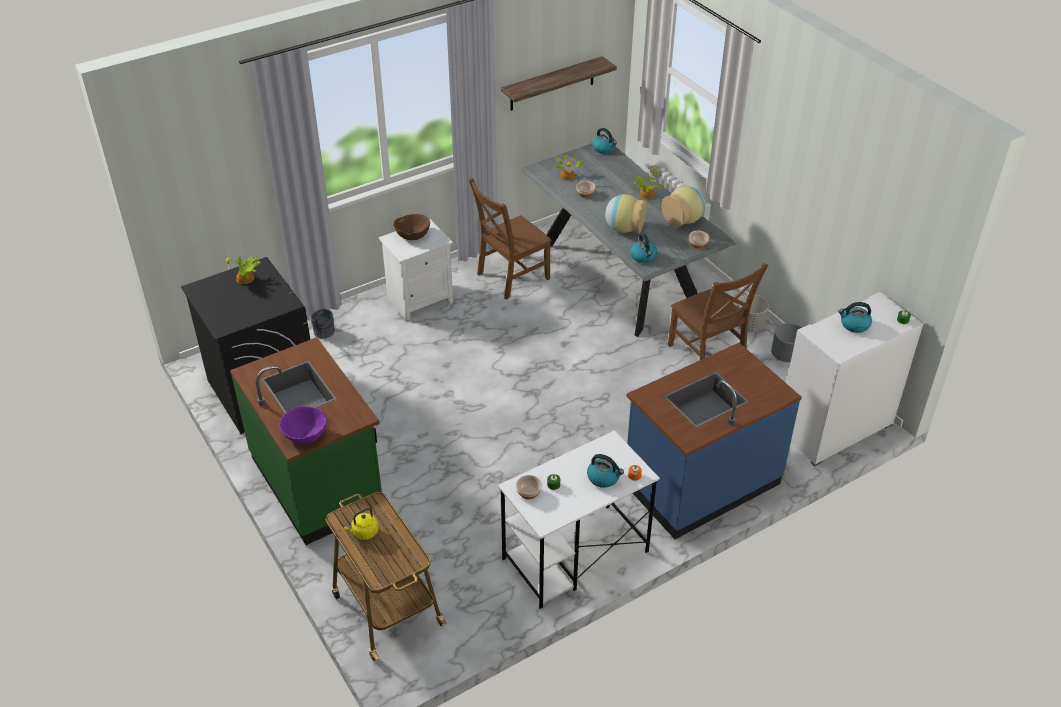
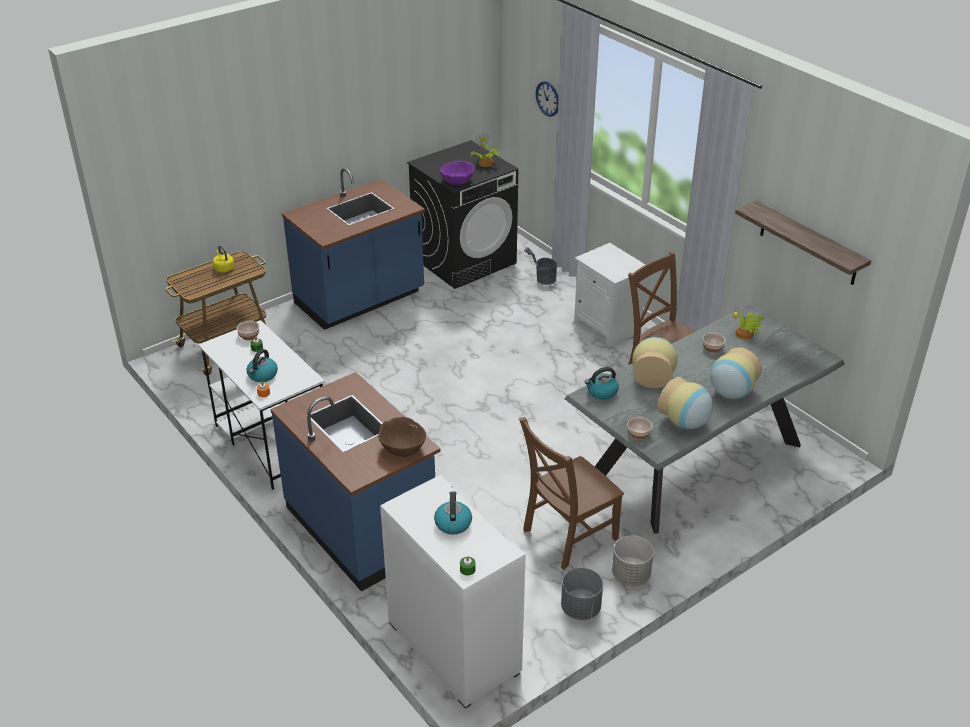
camera: 85 degrees right, 5 degrees down
green counter [230,337,382,545] -> blue counter [282,168,425,330]
purple bowl [279,406,327,445] -> purple bowl moved to [440,161,474,185]
brown bowl [393,214,430,240] -> brown bowl moved to [378,417,426,457]
kettle [592,128,616,154] -> none
potted plant [633,164,663,199] -> vase [710,347,762,399]
none -> wall clock [536,81,558,117]

